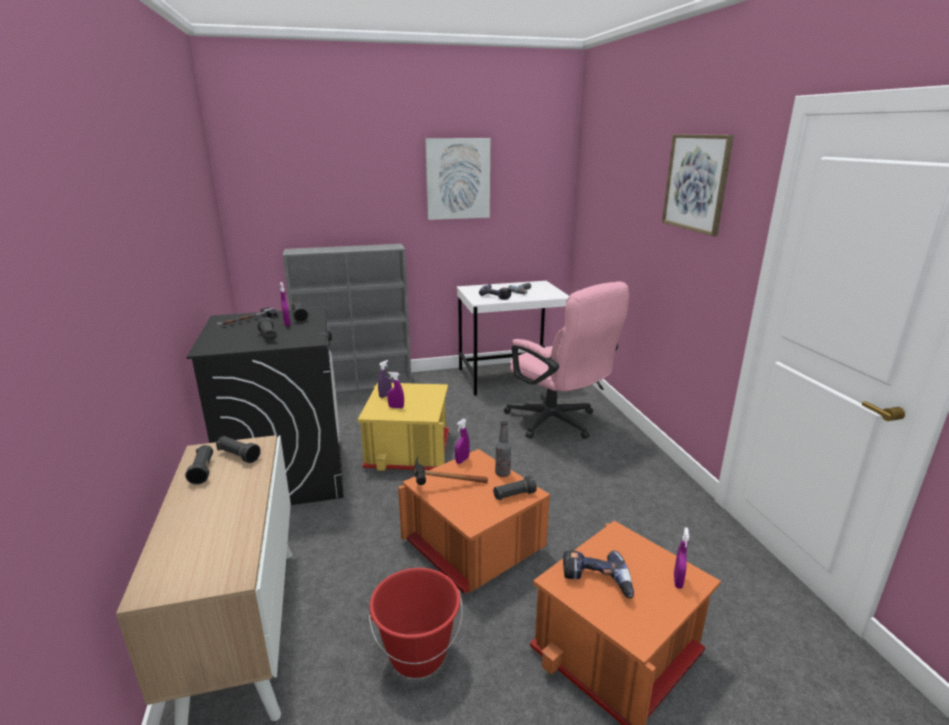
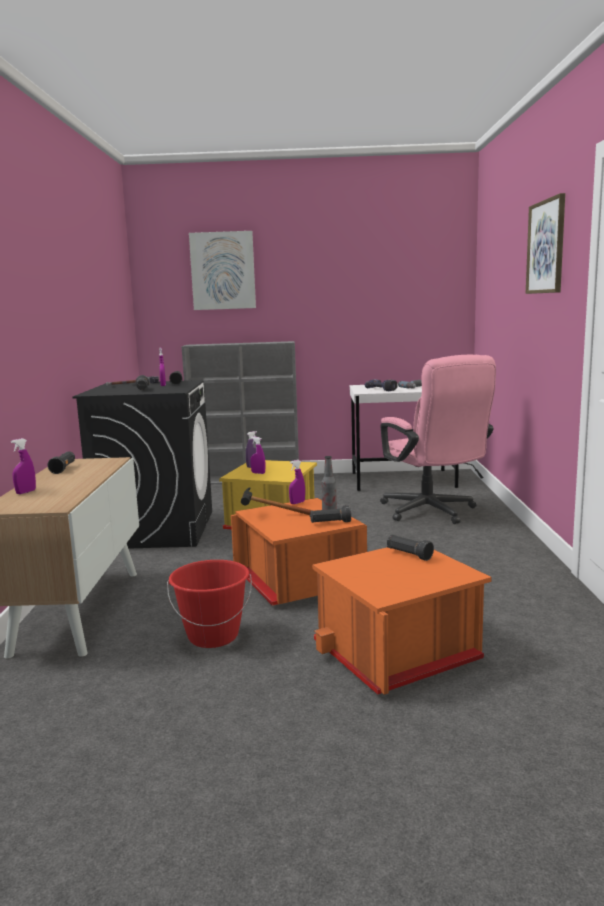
camera: 15 degrees right, 10 degrees down
black flashlight [216,436,261,463] -> black flashlight moved to [387,534,434,561]
picture [425,138,490,220] -> picture moved to [189,231,256,310]
power drill [563,550,634,599] -> none
purple spray bottle [674,527,689,589] -> purple spray bottle moved to [11,438,36,494]

